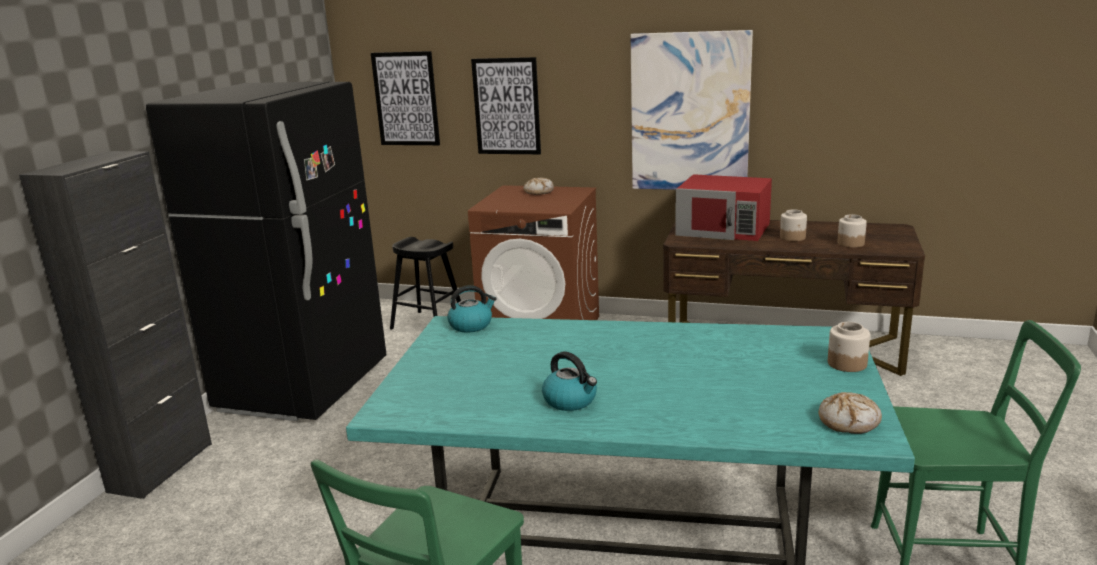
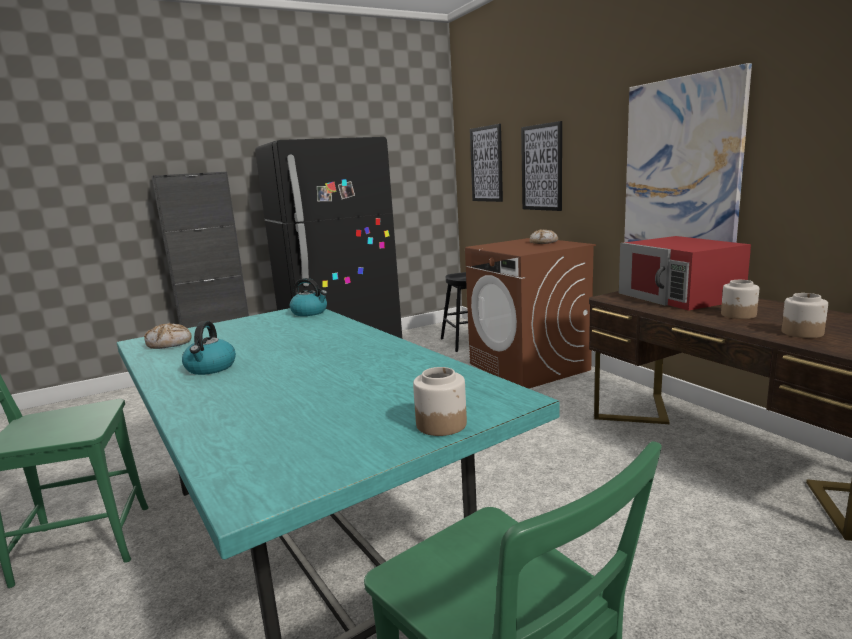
camera: 45 degrees right, 5 degrees down
bread [819,392,882,434] -> bread moved to [144,323,192,349]

